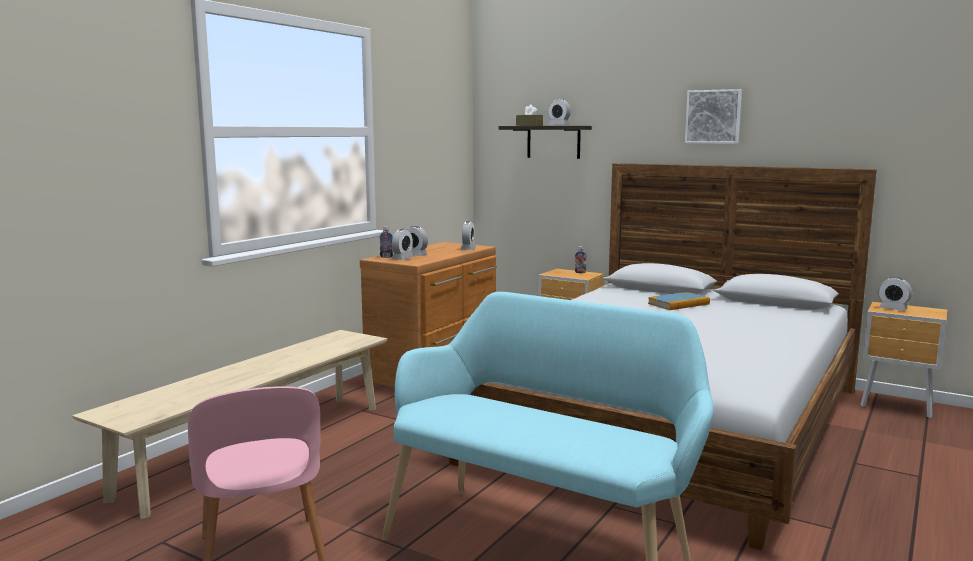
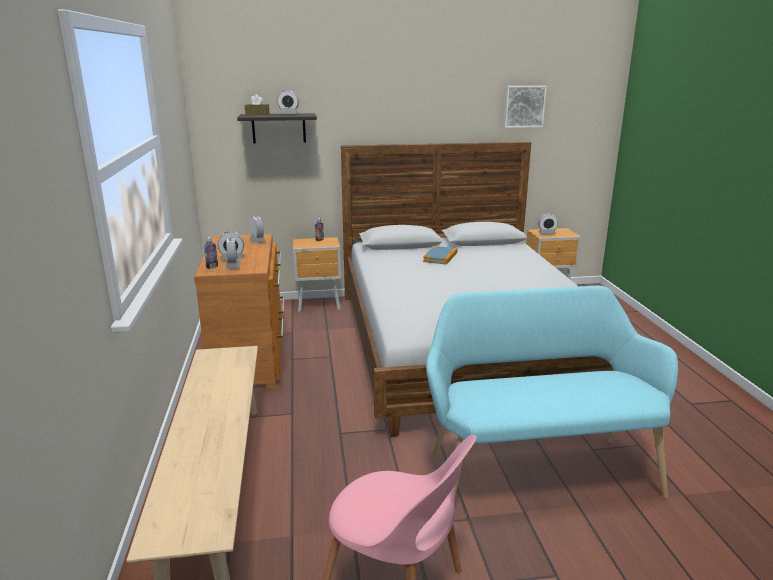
camera: 40 degrees left, 10 degrees up
picture [685,89,742,144] -> picture moved to [504,86,547,128]

